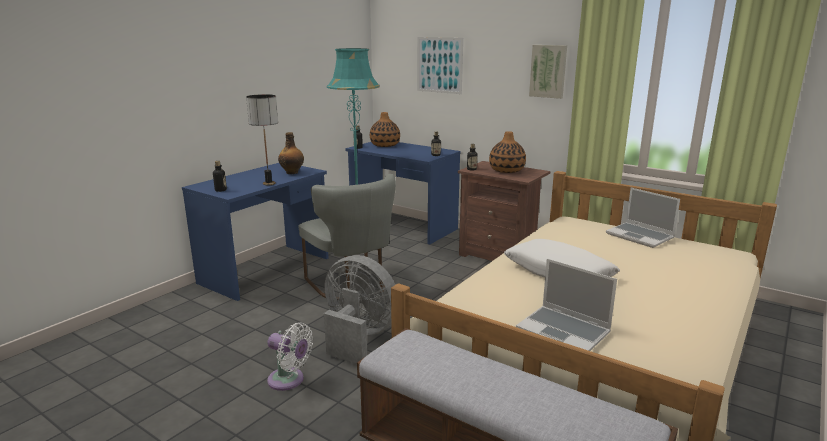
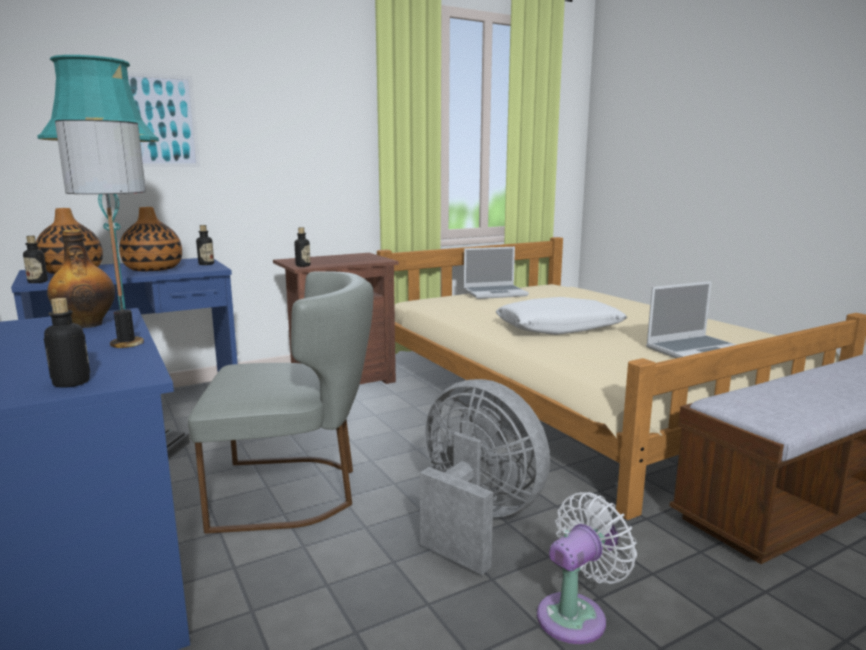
camera: 65 degrees left, 5 degrees down
grey fan [324,255,395,364] -> grey fan turned 75 degrees clockwise [420,379,550,575]
vase [489,131,526,173] -> vase moved to [119,207,182,271]
picture [529,45,567,99] -> none

